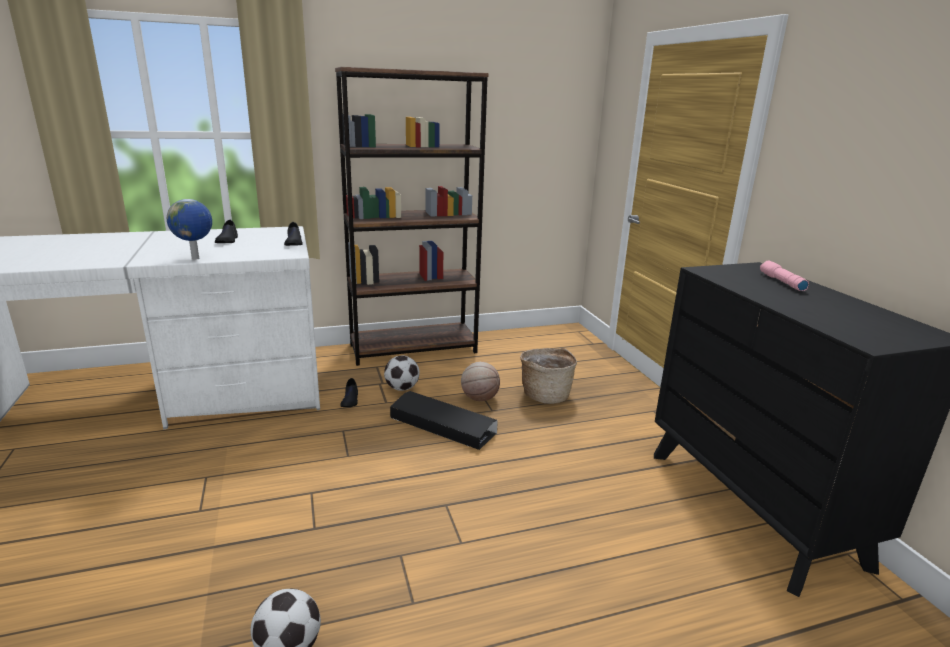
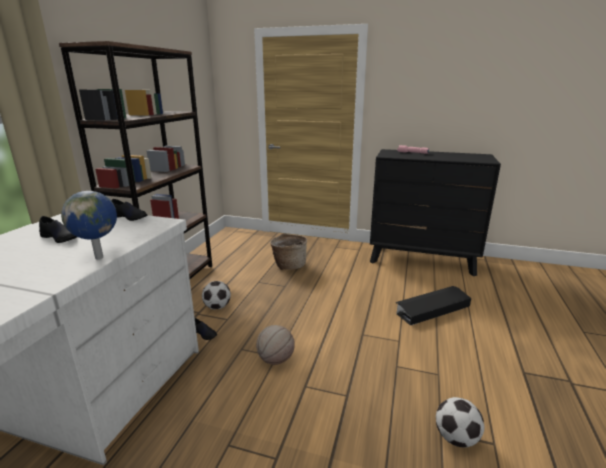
camera: 55 degrees left, 0 degrees up
black storage box [390,391,498,450] -> black storage box moved to [395,286,471,326]
basketball [461,362,500,401] -> basketball moved to [256,325,295,365]

